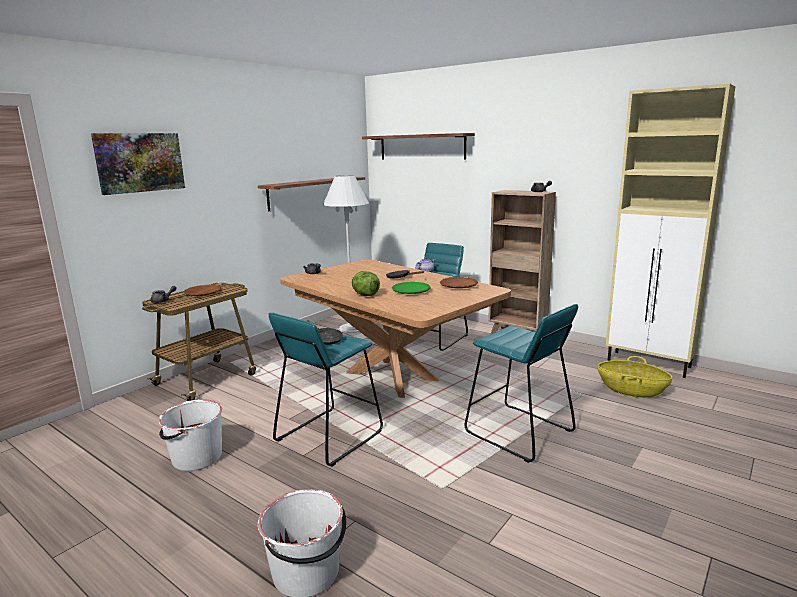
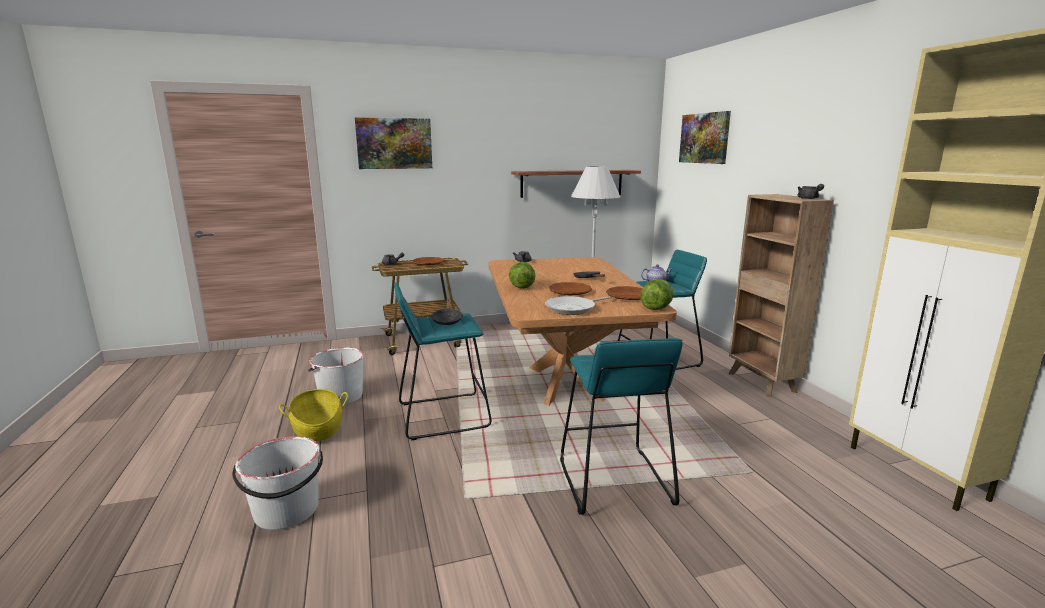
camera: 35 degrees right, 0 degrees up
shelf [362,133,475,160] -> picture [679,111,731,164]
green plate [392,282,431,294] -> brown plate [549,282,592,295]
basket [597,356,673,398] -> basket moved to [279,389,348,442]
none -> frying pan [545,296,611,315]
none -> lettuce [640,279,674,310]

